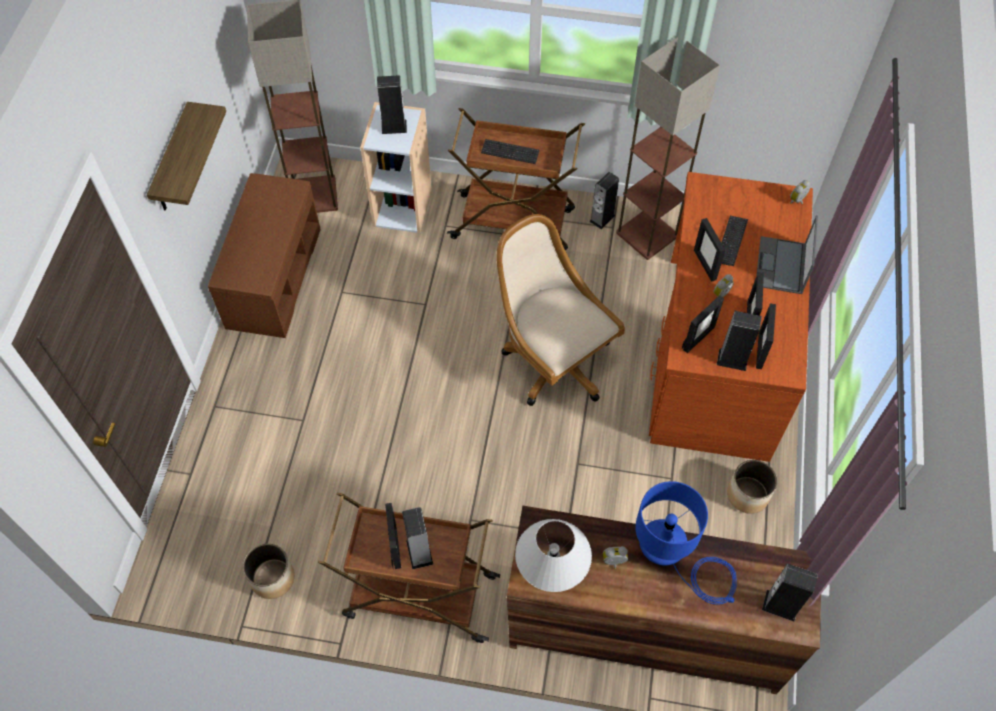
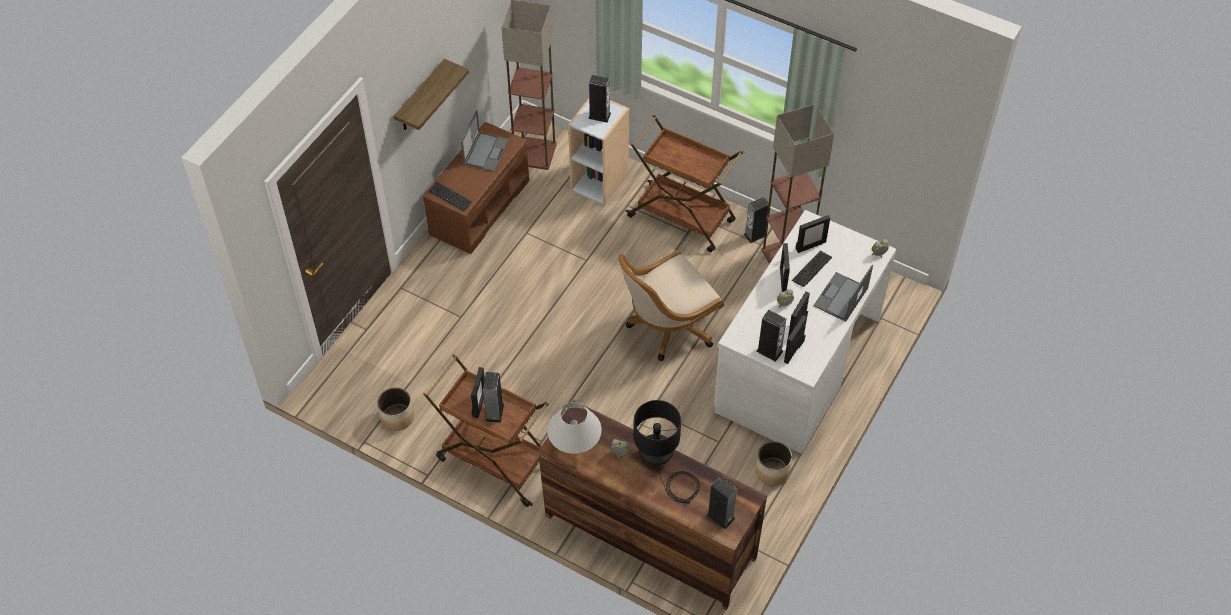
camera: 20 degrees right, 5 degrees down
keyboard [481,139,539,164] -> keyboard moved to [429,182,472,211]
office chair [497,214,625,406] -> office chair turned 105 degrees counterclockwise [618,250,724,361]
blue table lamp [635,481,737,605] -> black table lamp [633,400,700,504]
brown desk [649,172,813,462] -> white desk [714,210,896,454]
picture frame [682,295,724,353] -> picture frame moved to [796,215,830,253]
none -> laptop [461,110,509,172]

